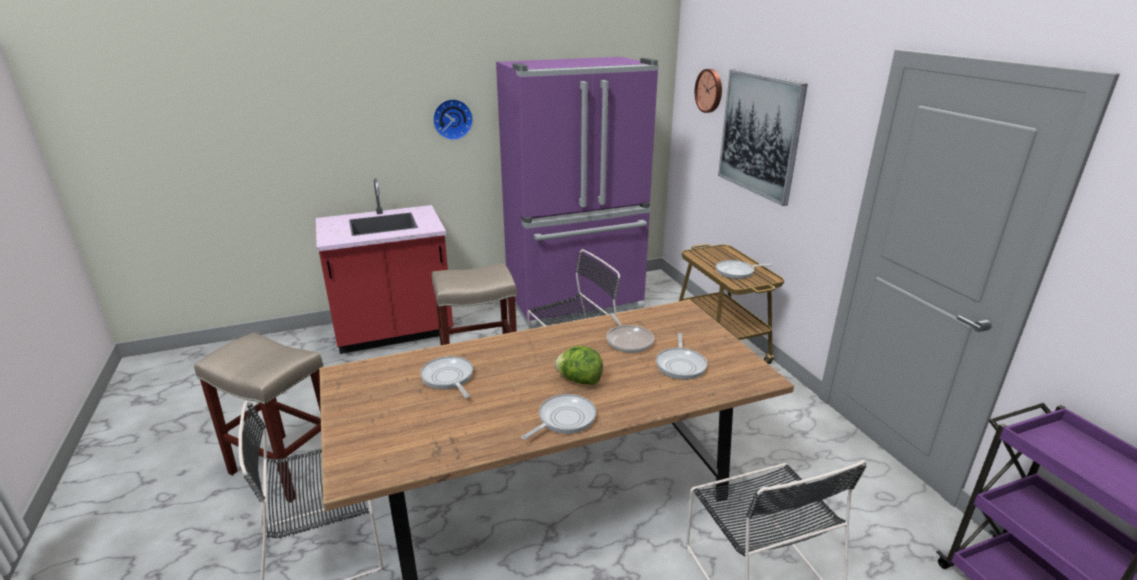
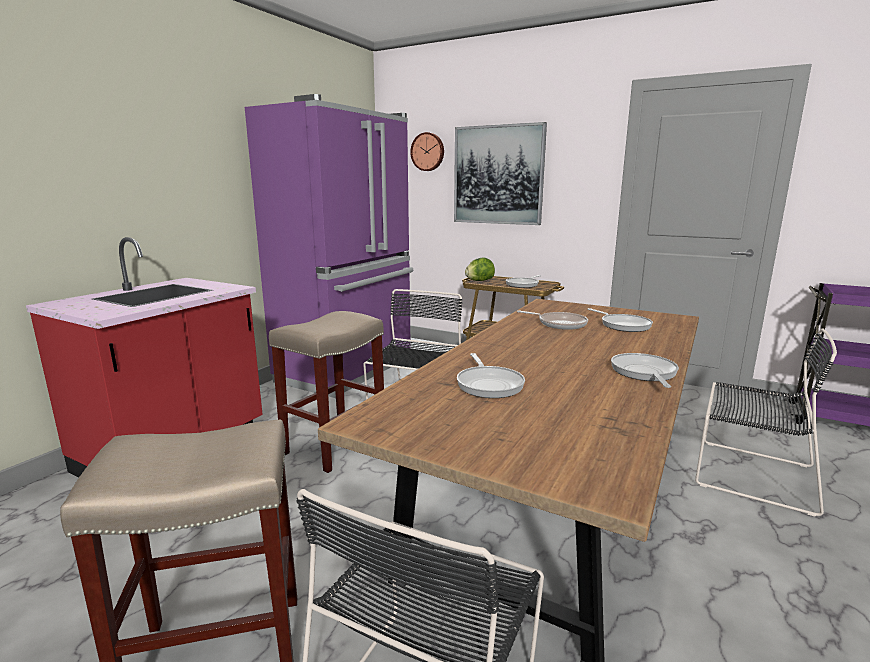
camera: 40 degrees left, 10 degrees down
frying pan [420,356,473,398] -> frying pan turned 120 degrees counterclockwise [457,353,525,398]
wall clock [433,99,473,140] -> none
lettuce [554,346,603,385] -> lettuce moved to [465,257,495,281]

